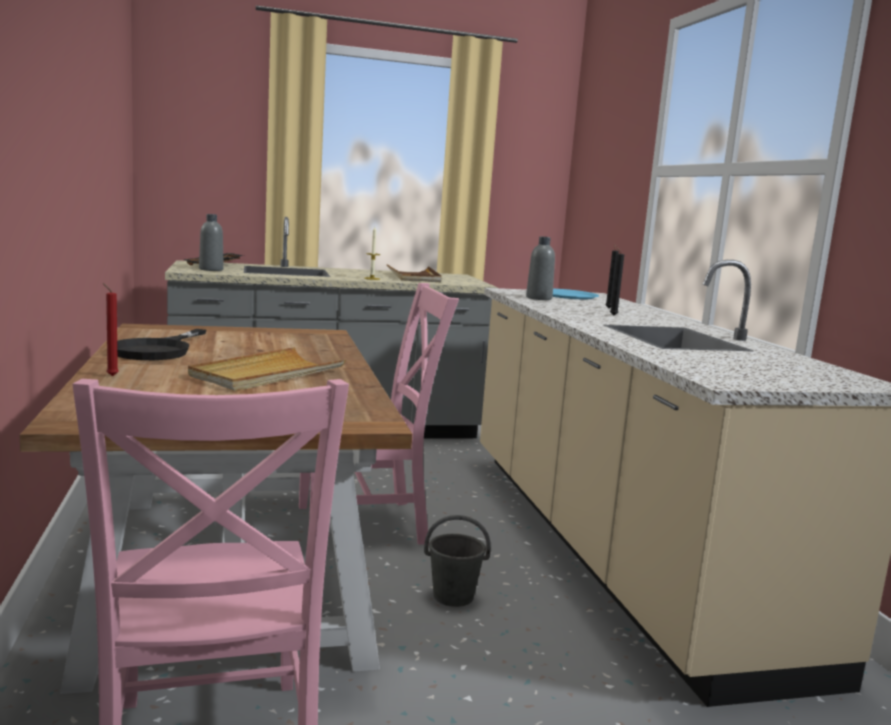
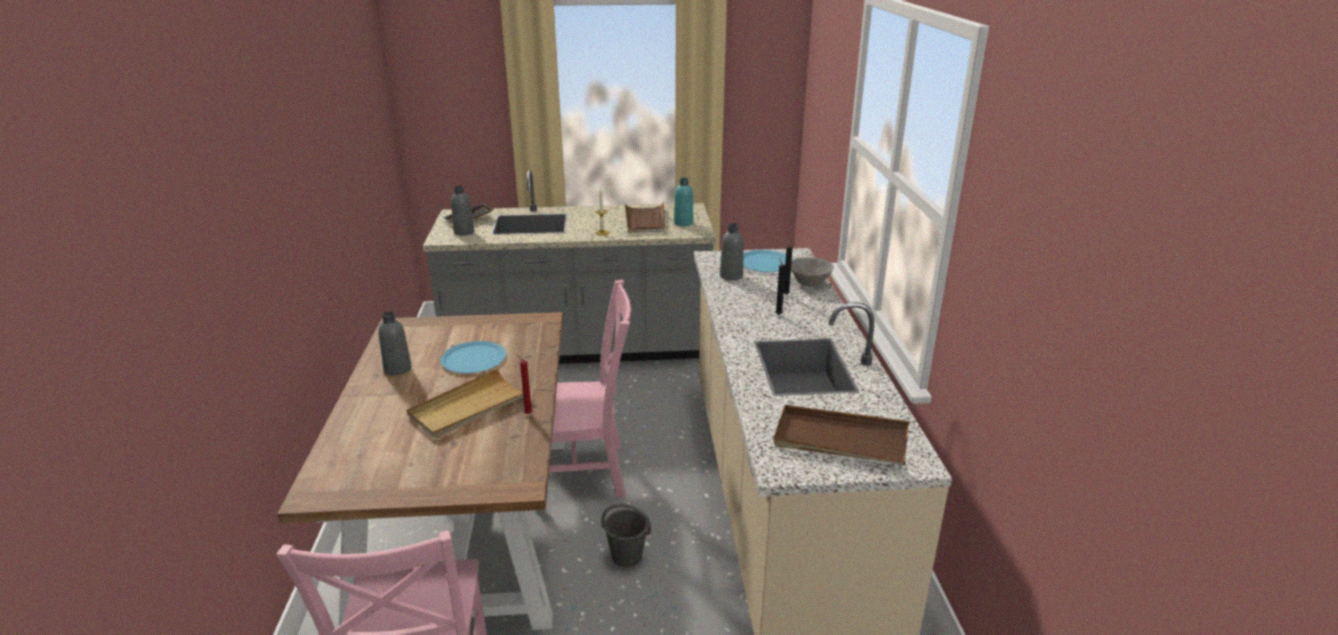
camera: 10 degrees right, 15 degrees up
red candle [102,283,119,376] -> red candle moved to [517,354,532,415]
black frying pan [117,329,206,360] -> grey bottle [378,311,412,375]
none -> blue plate [440,341,506,373]
none -> turquoise bottle [674,178,694,226]
none -> brown tray [774,405,909,465]
none -> grey bowl [791,257,834,287]

